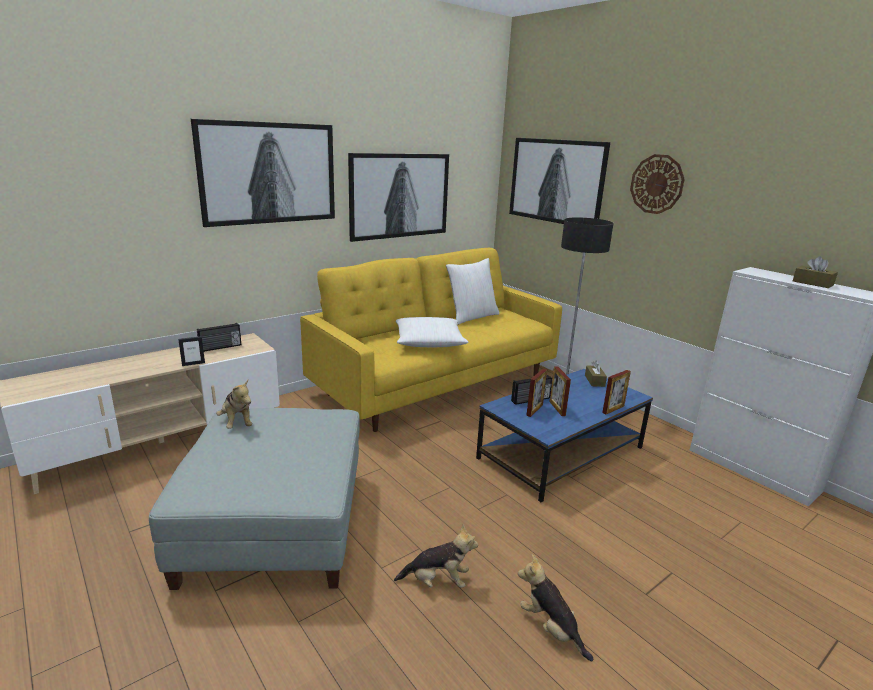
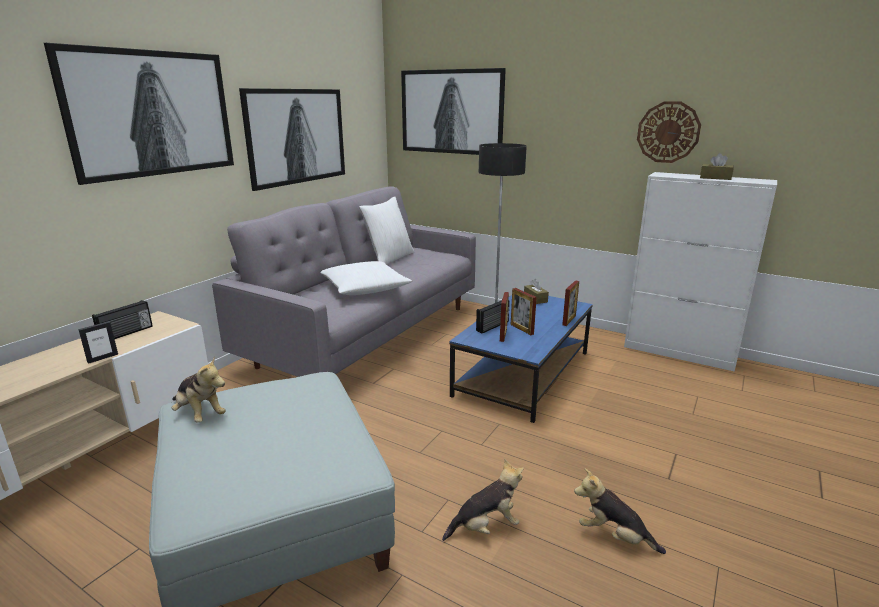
camera: 20 degrees left, 0 degrees up
yellow sofa [300,248,562,432] -> grey sofa [212,186,476,377]
wall clock [630,154,685,214] -> wall clock moved to [637,101,701,163]

